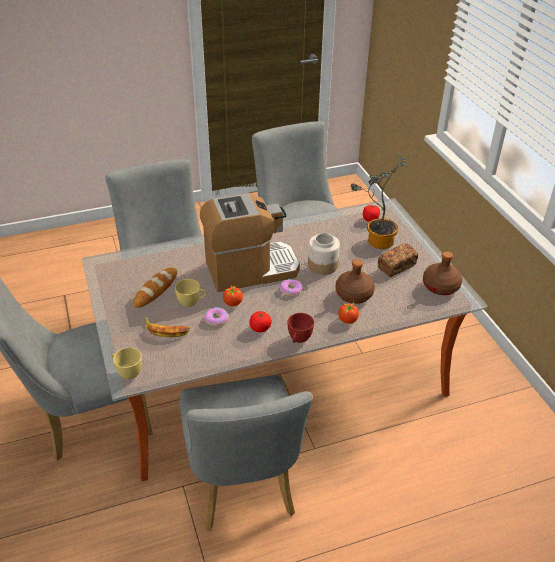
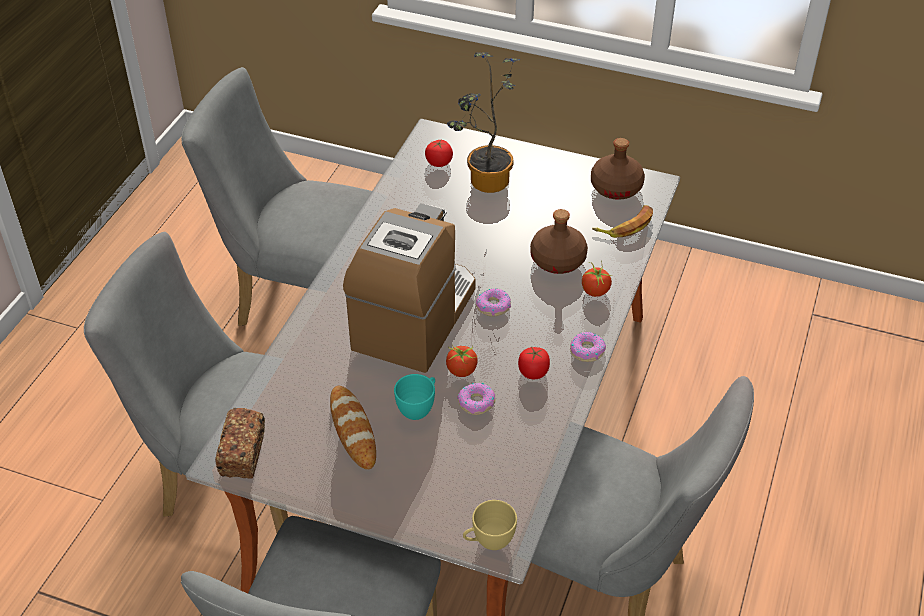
camera: 50 degrees left, 5 degrees up
banana [145,316,190,337] -> banana moved to [592,205,653,238]
yellow cup [175,279,207,307] -> turquoise cup [394,374,435,420]
red cup [288,313,314,343] -> donut [570,332,606,362]
jar [308,233,340,275] -> none
bread [377,243,418,277] -> bread moved to [215,408,265,479]

